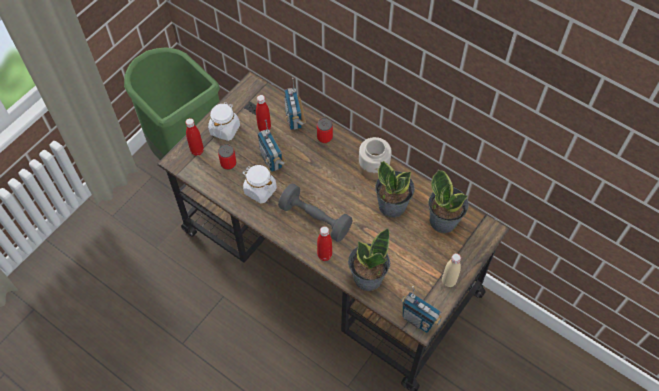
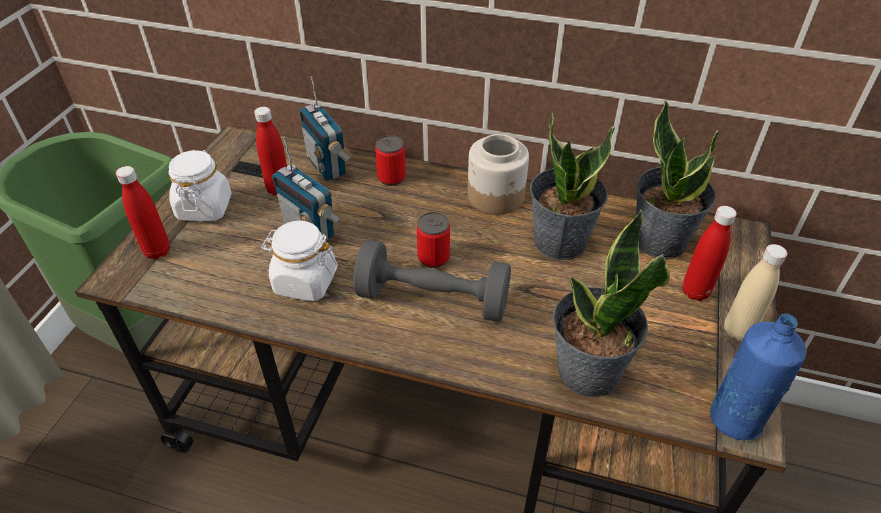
camera: 20 degrees left, 15 degrees down
can [218,144,236,170] -> can moved to [417,212,450,268]
red bottle [317,226,332,261] -> red bottle moved to [683,206,737,301]
radio [401,286,442,333] -> blue bottle [710,313,806,440]

